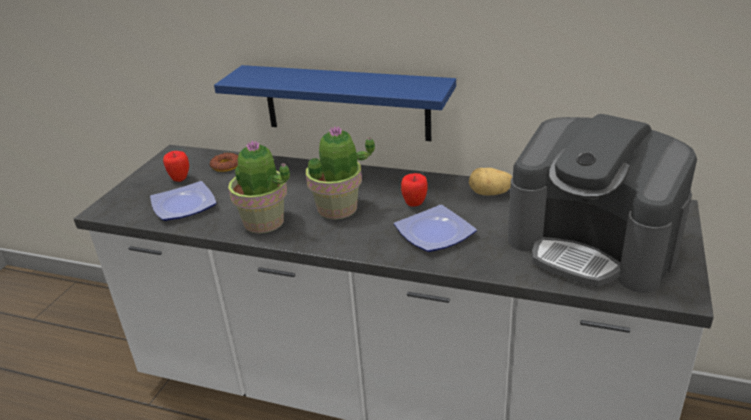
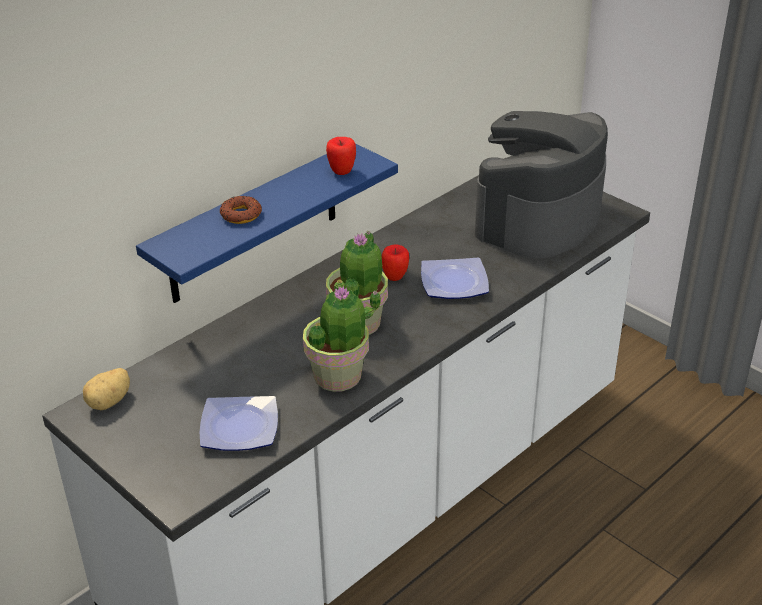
camera: 65 degrees left, 5 degrees up
apple [163,151,189,182] -> apple moved to [326,137,356,175]
donut [210,152,238,172] -> donut moved to [220,196,262,224]
potato [469,168,512,195] -> potato moved to [83,368,130,410]
coffee machine [508,114,697,293] -> coffee machine turned 150 degrees clockwise [475,111,608,258]

